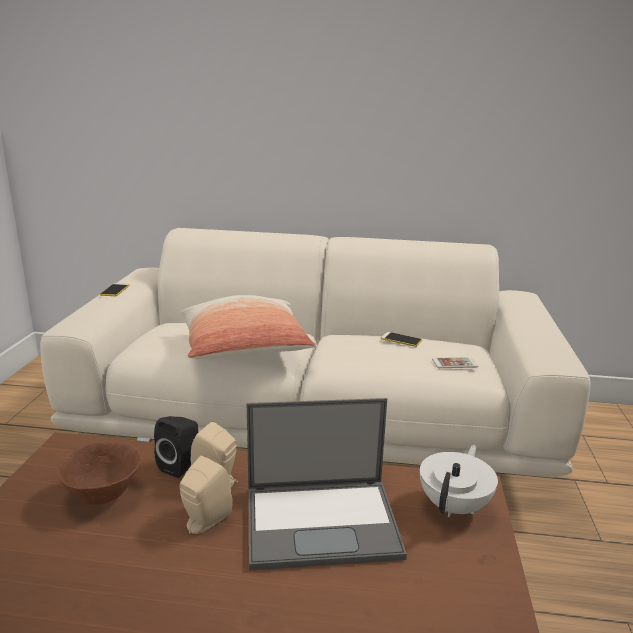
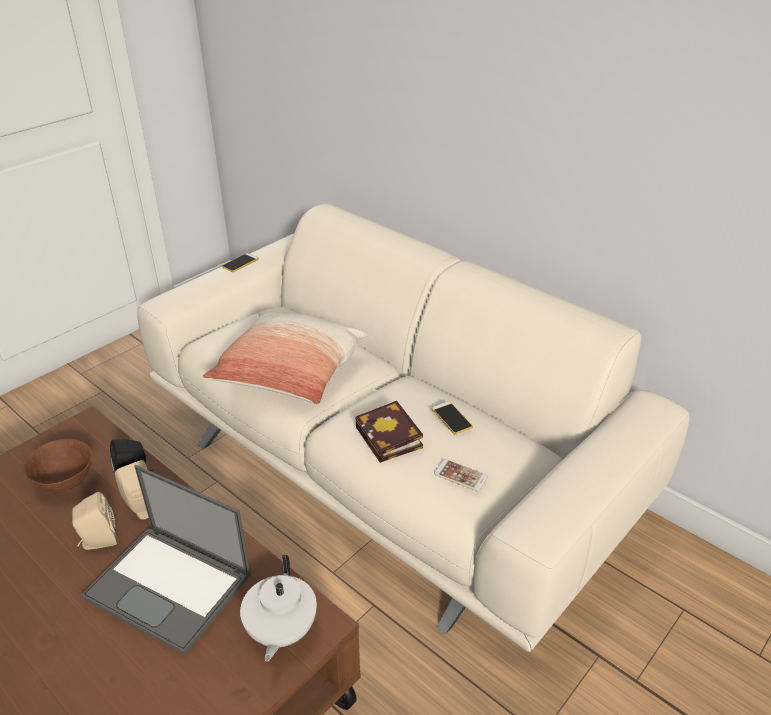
camera: 35 degrees right, 15 degrees up
white teapot [420,445,498,517] -> white teapot turned 120 degrees clockwise [240,555,317,662]
none -> book [355,401,423,463]

